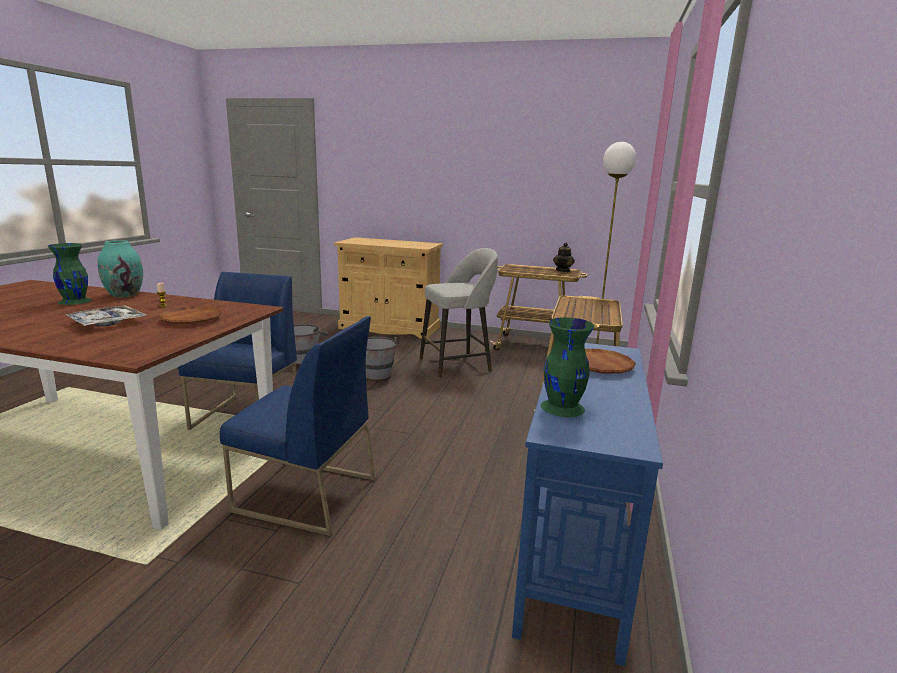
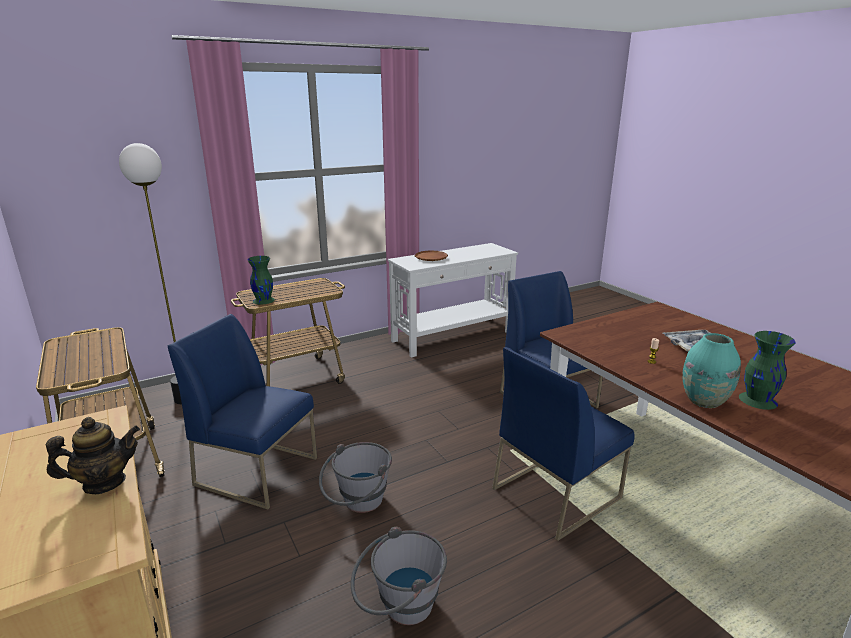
camera: 135 degrees left, 5 degrees up
brown plate [158,306,222,324] -> none
grey stool [419,248,498,378] -> blue chair [168,314,317,510]
blue console table [512,343,663,666] -> white console table [388,243,518,358]
green vase [541,317,595,417] -> green vase moved to [247,256,275,304]
teapot [553,242,575,272] -> teapot moved to [46,417,140,494]

